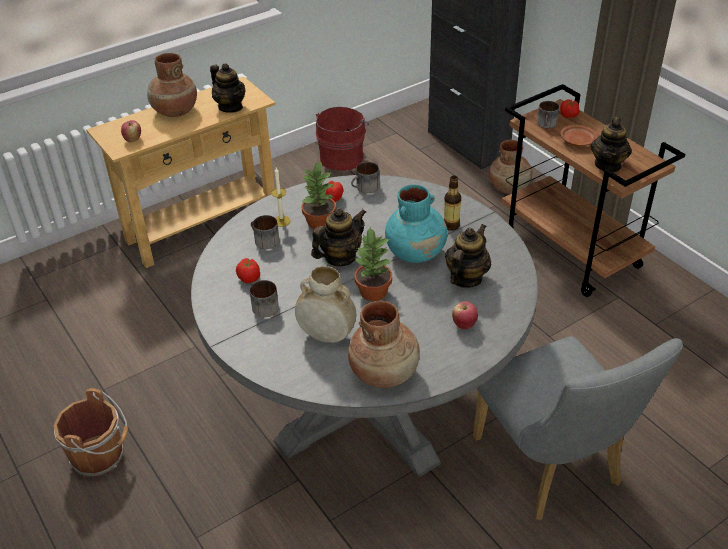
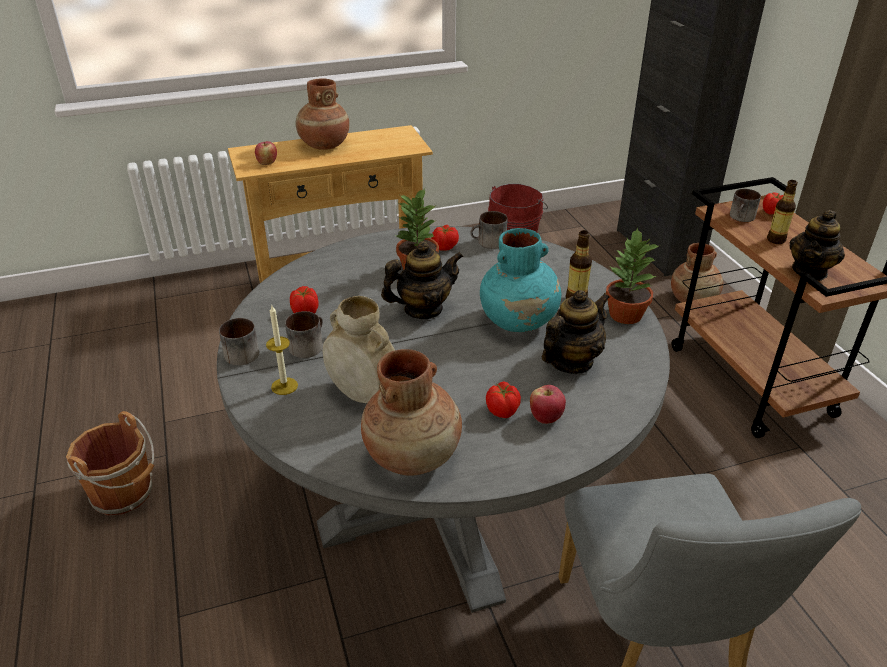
camera: 15 degrees right, 5 degrees down
teapot [210,63,245,113] -> none
mug [251,215,279,249] -> mug moved to [219,318,259,365]
candle [271,167,291,227] -> candle moved to [266,306,298,395]
potted plant [354,227,393,301] -> potted plant moved to [606,227,659,324]
brown plate [560,125,598,146] -> bottle [767,180,798,244]
none -> tomato [486,381,521,418]

